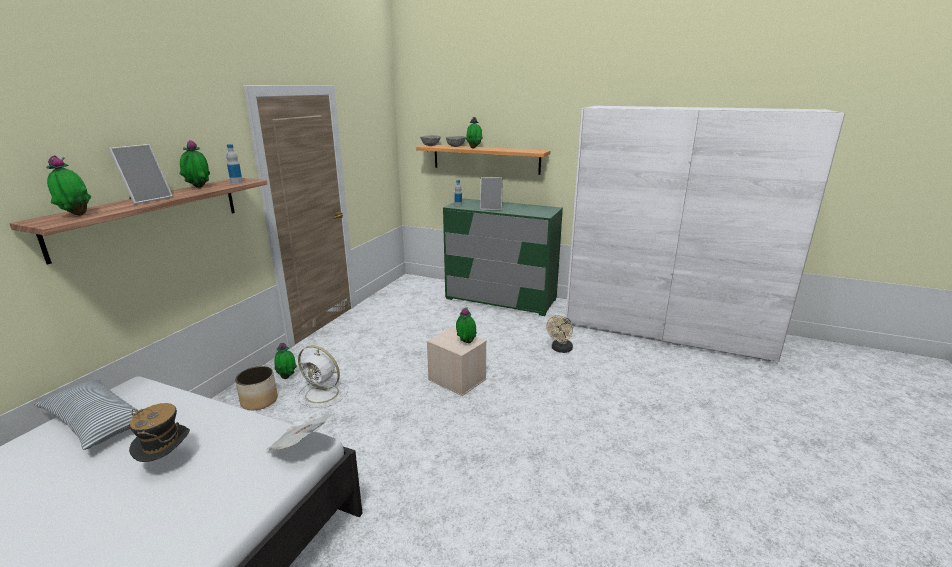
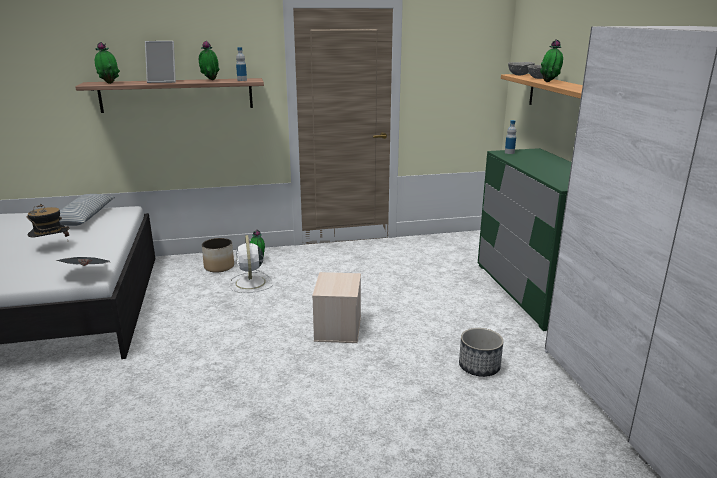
camera: 55 degrees right, 0 degrees up
potted plant [456,308,477,343] -> none
picture frame [480,177,503,210] -> none
beige fan [546,315,573,353] -> planter [459,328,503,377]

